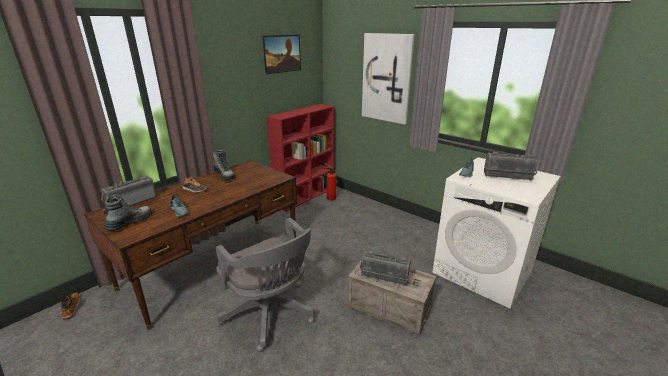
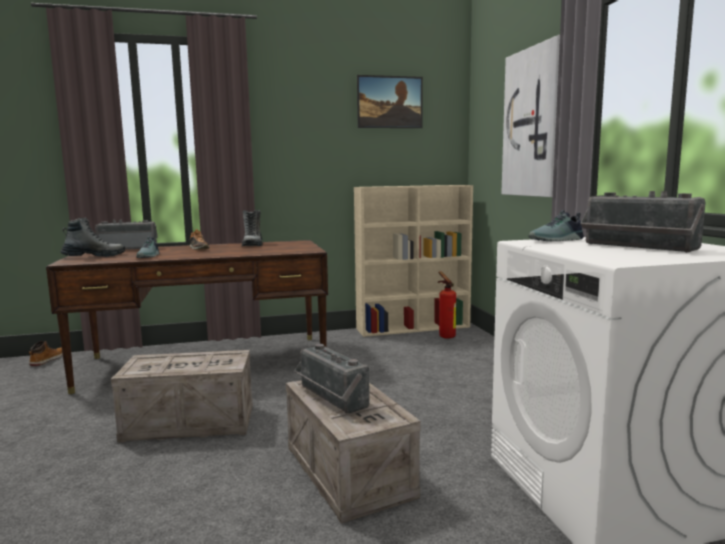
camera: 35 degrees right, 15 degrees down
grey office chair [216,218,315,352] -> crate [111,350,253,443]
red bookcase [267,104,334,212] -> beige bookcase [354,185,473,337]

